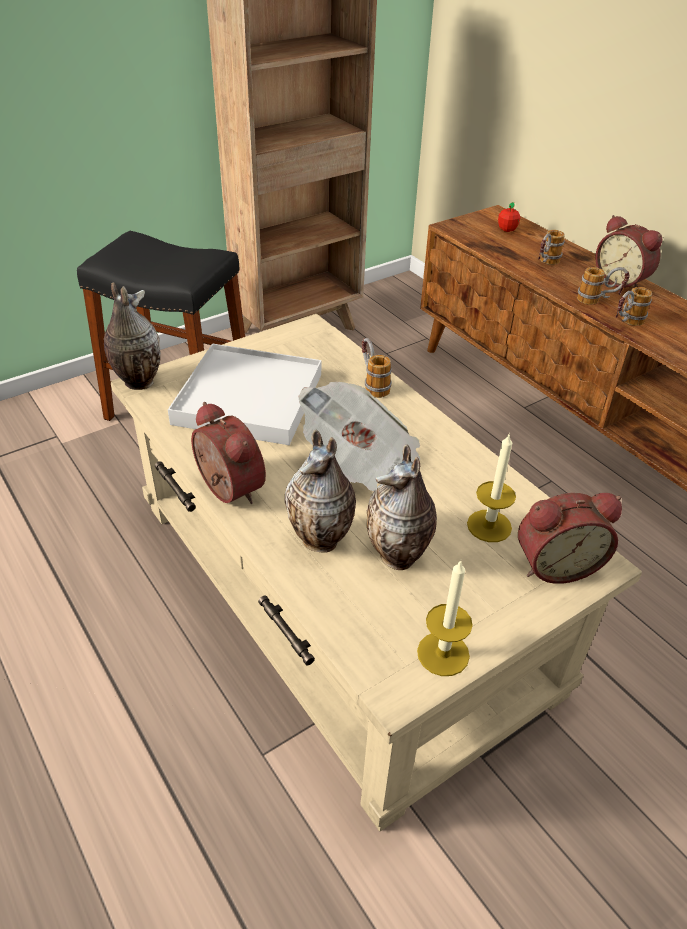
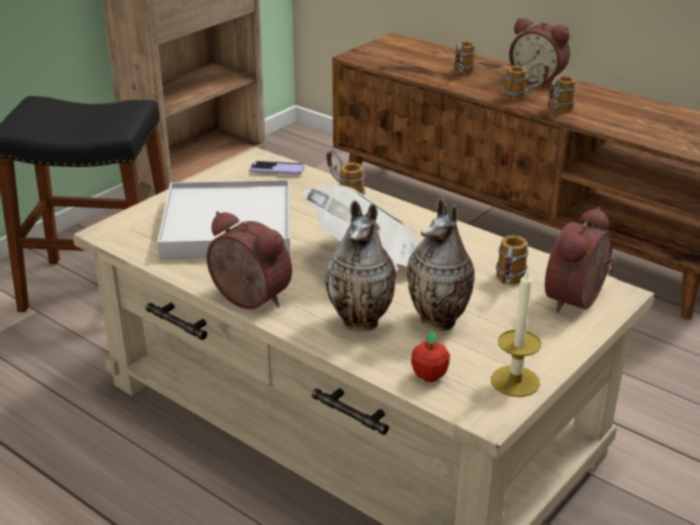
camera: 15 degrees left, 10 degrees down
vase [104,282,161,390] -> none
candle [467,433,516,542] -> mug [496,235,528,285]
apple [498,202,520,232] -> apple moved to [411,331,450,382]
alarm clock [518,493,622,584] -> alarm clock turned 150 degrees clockwise [545,207,616,313]
none -> phone [249,161,305,175]

